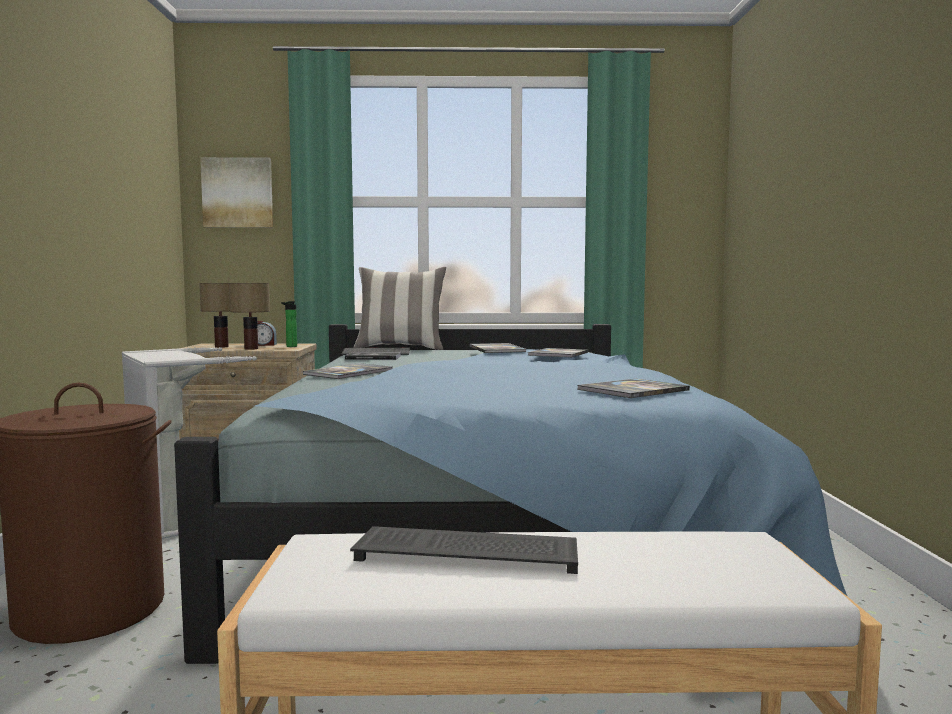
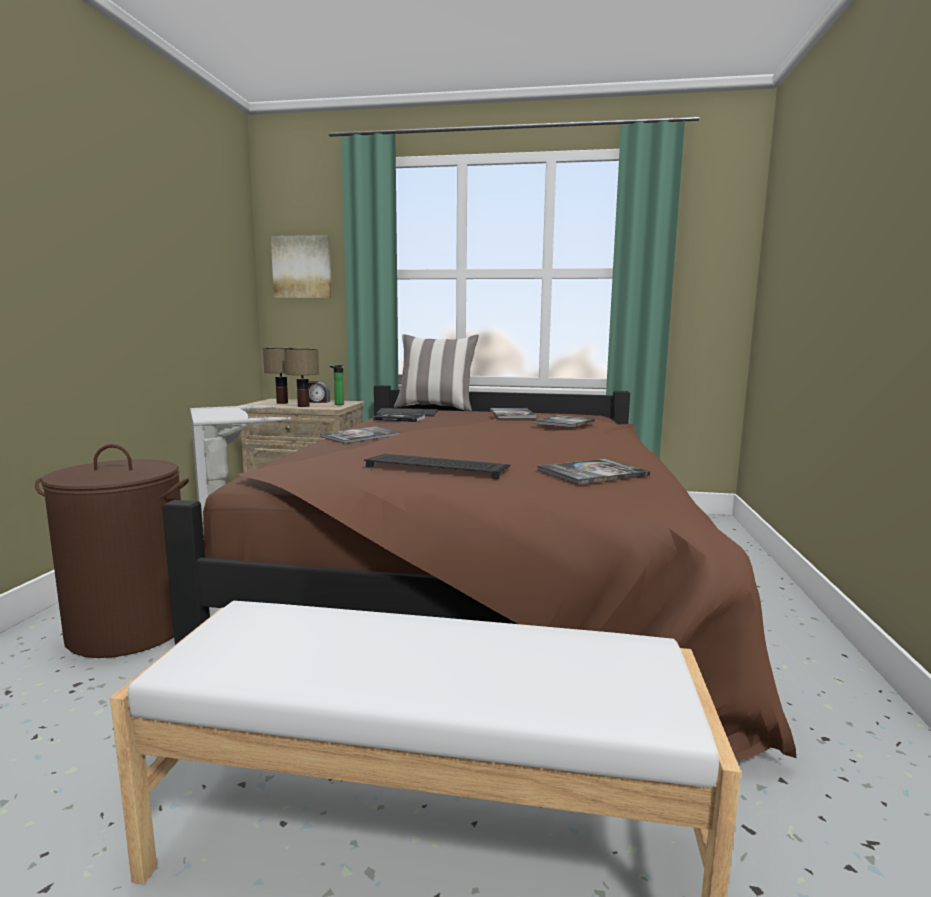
camera: 10 degrees right, 5 degrees up
blue bed [174,324,847,664] -> brown bed [162,385,796,762]
keyboard [350,526,578,574] -> keyboard moved to [364,454,510,479]

